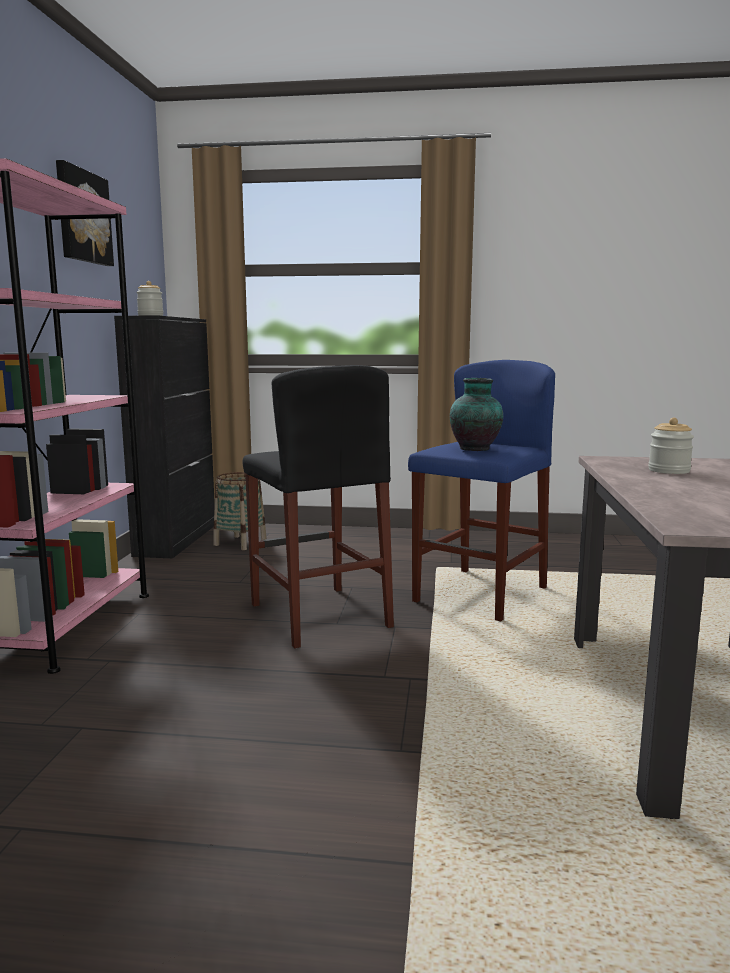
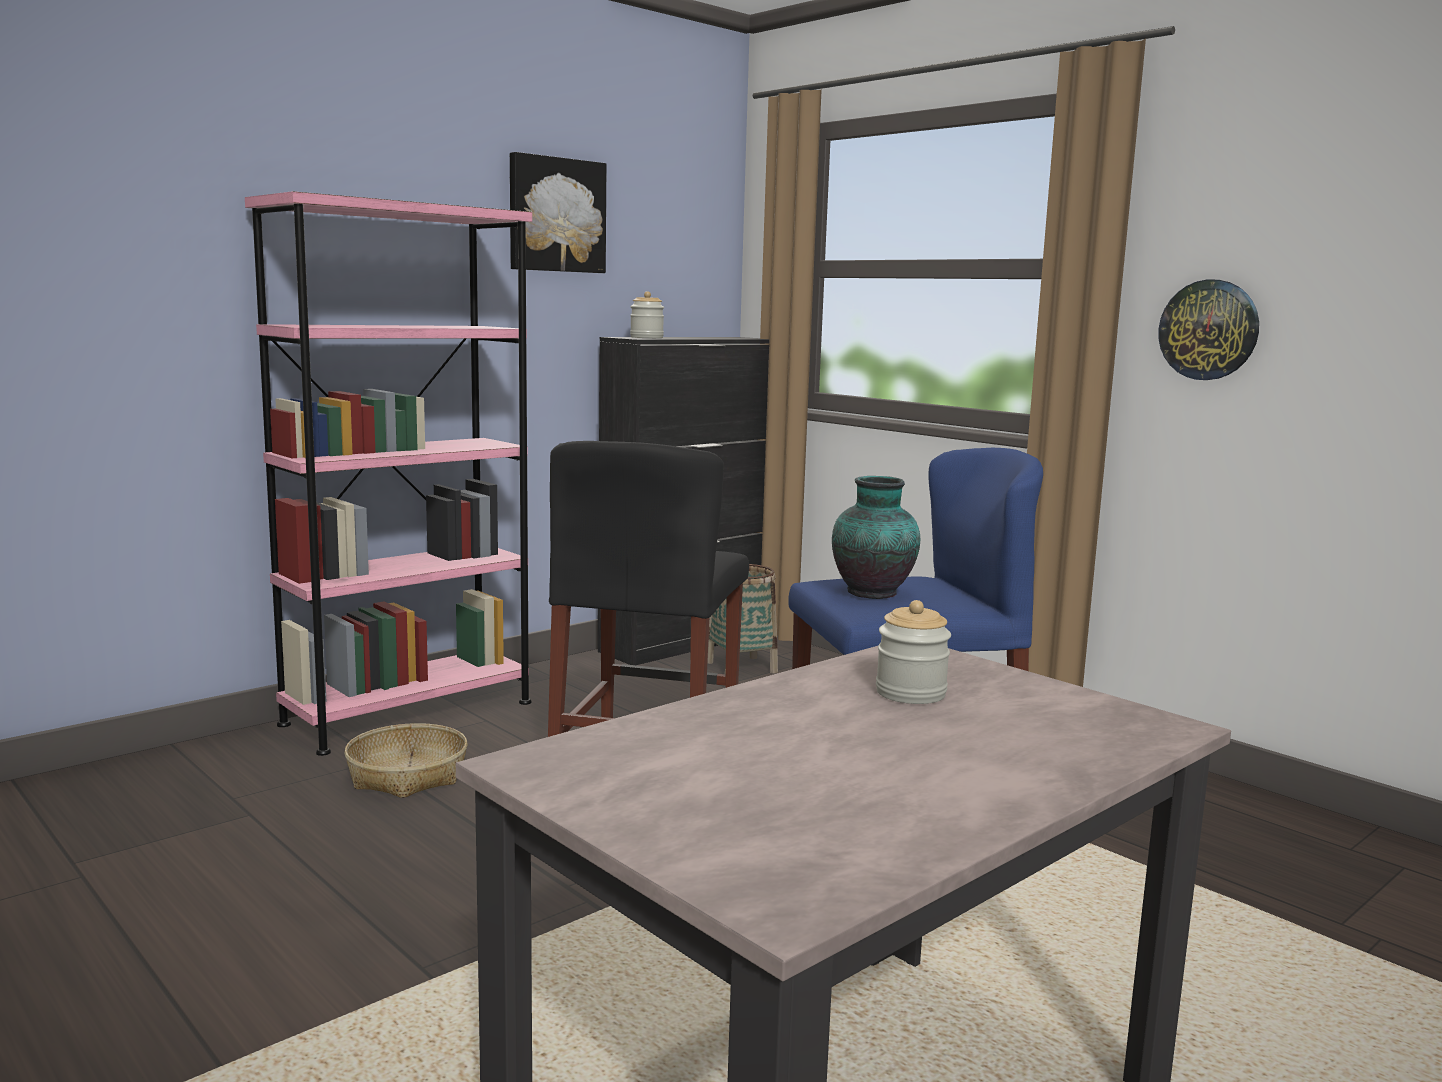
camera: 40 degrees right, 0 degrees up
none -> basket [344,723,468,798]
none -> wall clock [1158,280,1259,380]

